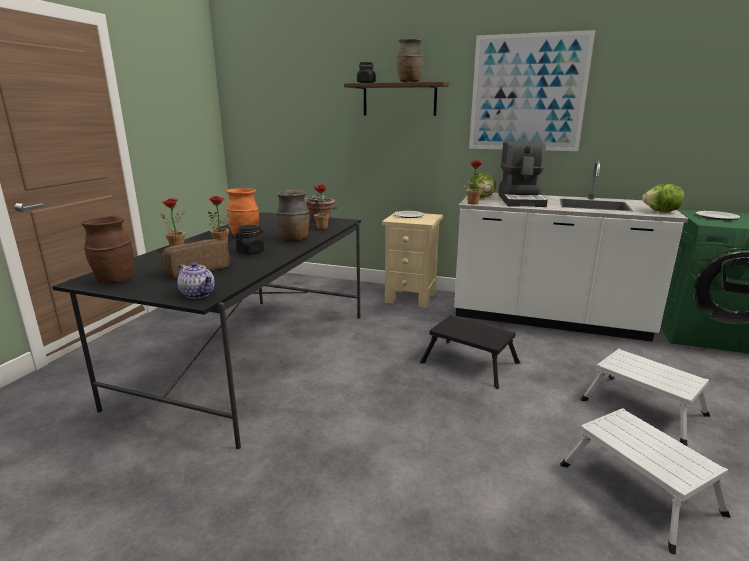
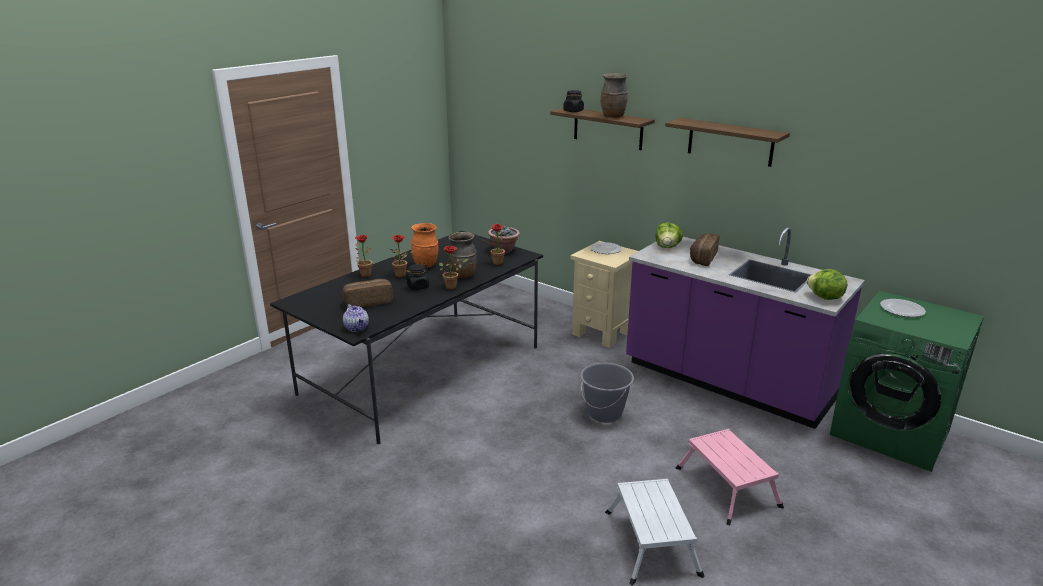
camera: 20 degrees right, 5 degrees up
brown vase [81,216,134,284] -> none
black step ladder [420,315,520,389] -> grey bucket [580,363,634,423]
white counter [454,161,688,342] -> purple counter [626,227,865,429]
potted plant [459,160,489,205] -> potted plant moved to [439,246,468,290]
picture [469,30,595,151] -> shelf [665,118,790,167]
coffee machine [498,141,547,207] -> bread [690,234,719,266]
white step ladder [580,349,710,447] -> pink step ladder [675,429,784,525]

